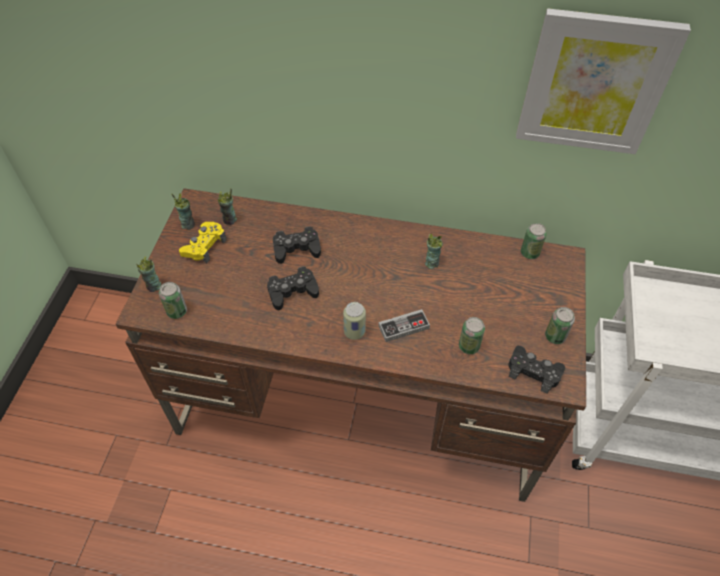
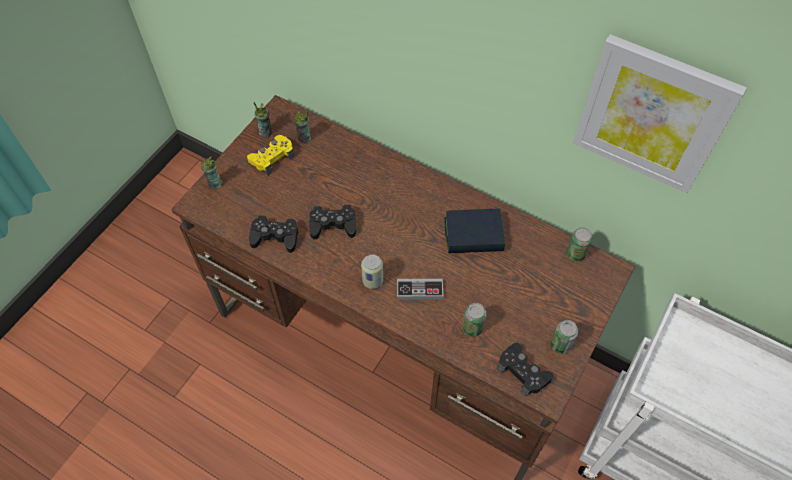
camera: 20 degrees right, 5 degrees up
can [159,282,187,319] -> none
black game controller [273,226,321,264] -> black game controller moved to [249,215,298,253]
cup [425,234,443,269] -> book [444,209,505,253]

